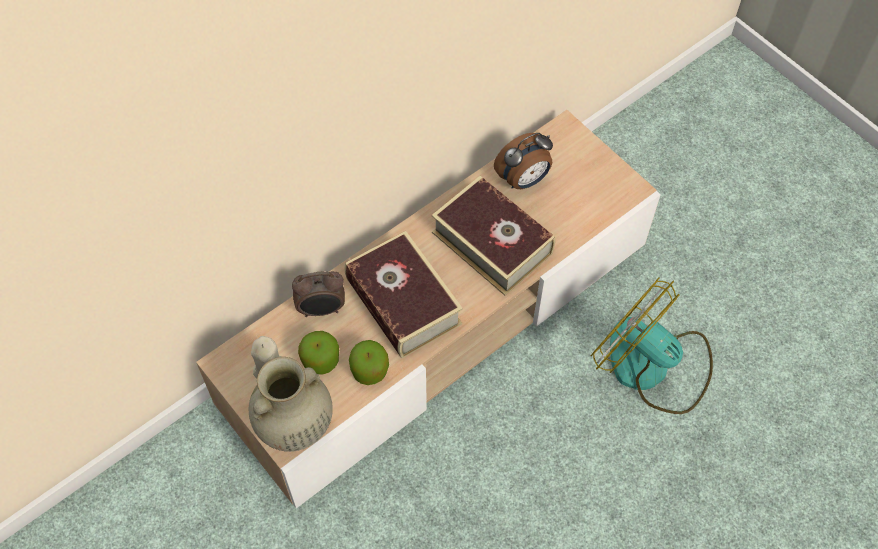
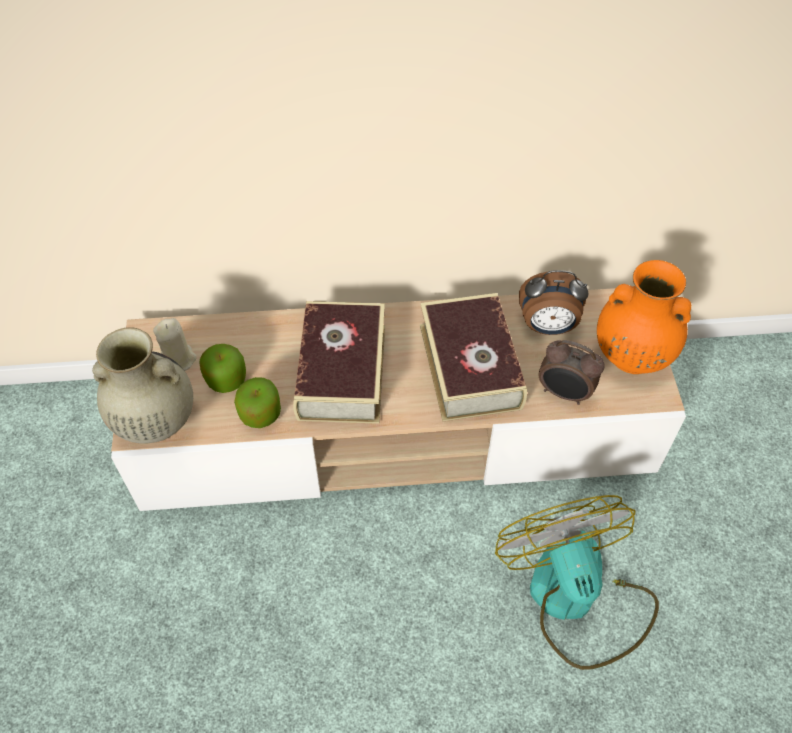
camera: 35 degrees right, 5 degrees down
alarm clock [292,271,345,317] -> alarm clock moved to [539,340,605,405]
none -> orange vase [597,260,691,374]

